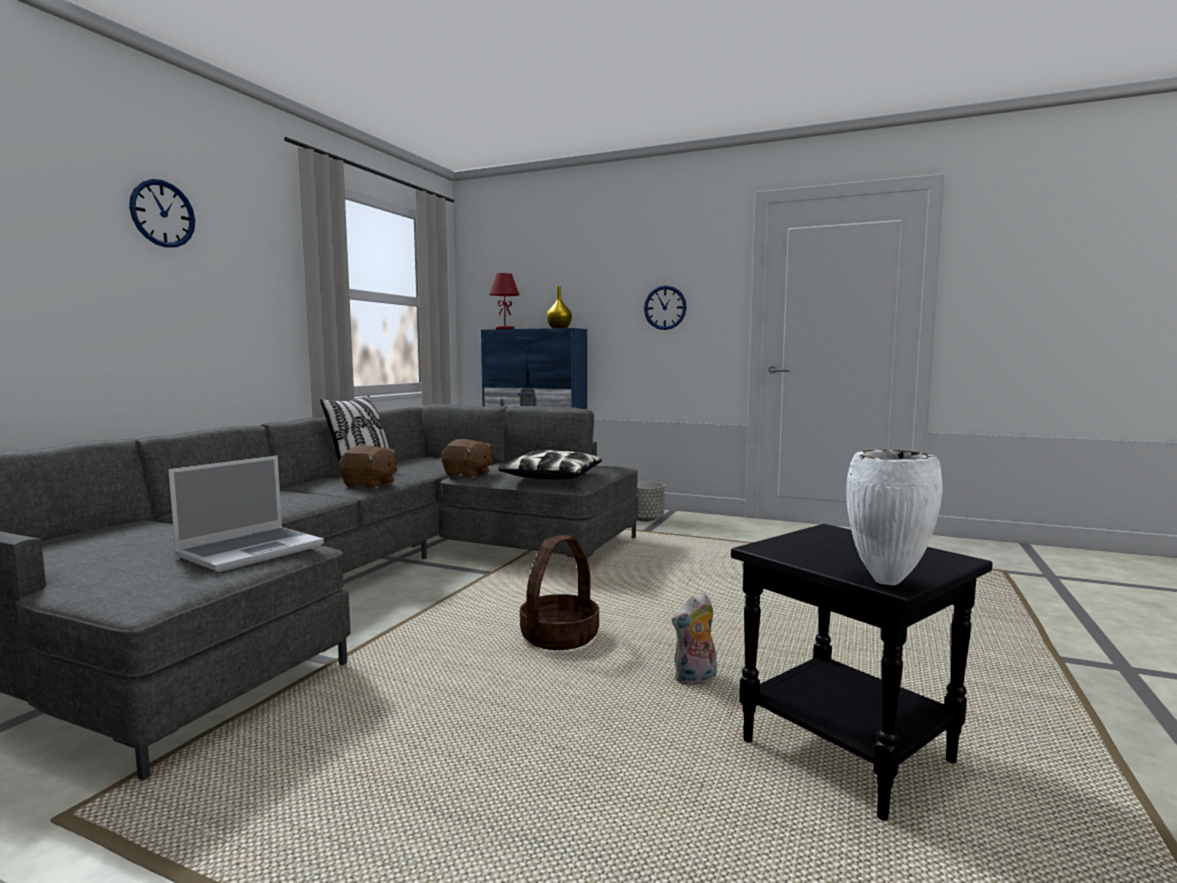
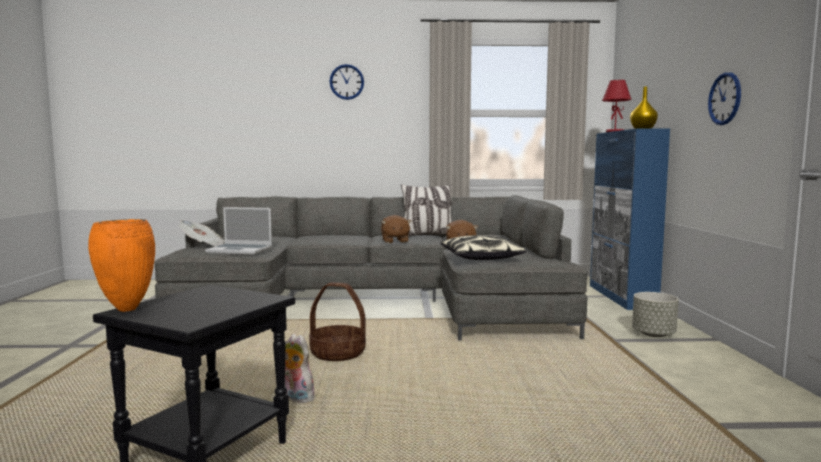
camera: 65 degrees right, 0 degrees up
white vase [846,450,943,585] -> orange vase [88,219,155,312]
none -> newspaper [178,220,225,246]

